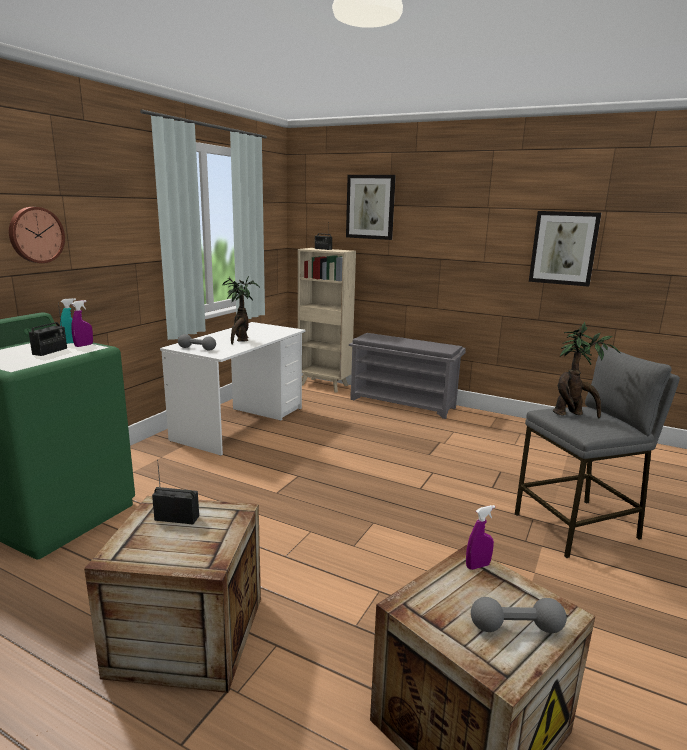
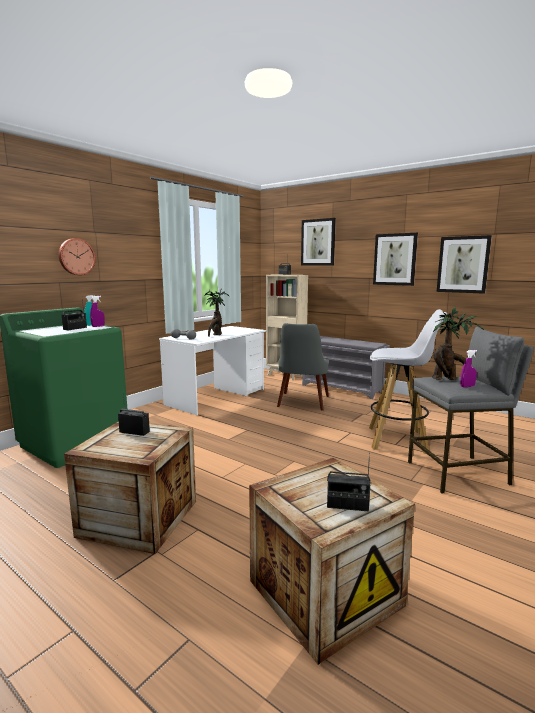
camera: 10 degrees right, 5 degrees down
purple spray bottle [466,505,495,570] -> purple spray bottle moved to [460,350,477,387]
grey dumbbell [471,597,567,633] -> radio [327,452,370,512]
none -> grey chair [277,323,329,411]
none -> white stool [369,309,447,454]
none -> picture [373,233,418,286]

